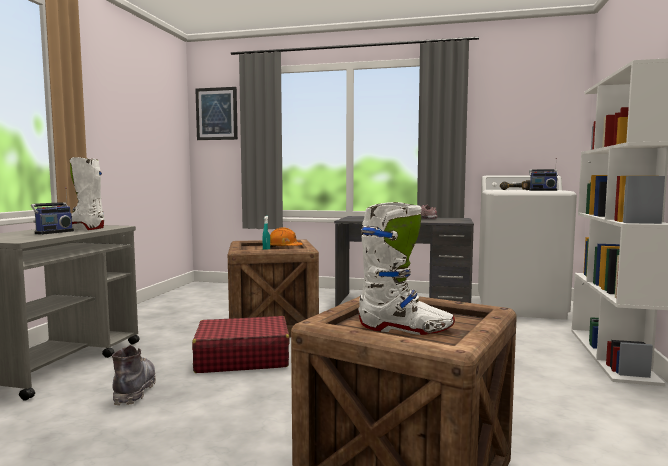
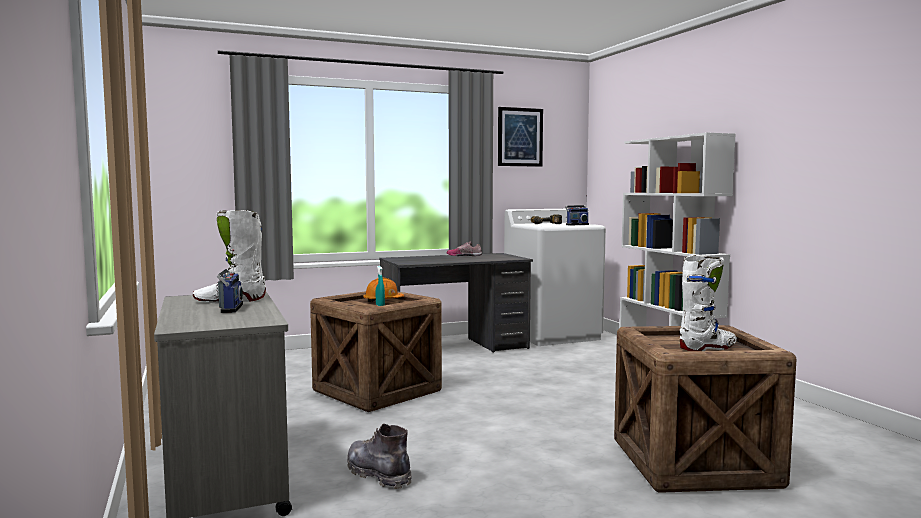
camera: 35 degrees left, 0 degrees up
red suitcase [192,316,289,373] -> none
picture [195,87,238,140] -> picture moved to [498,107,543,167]

